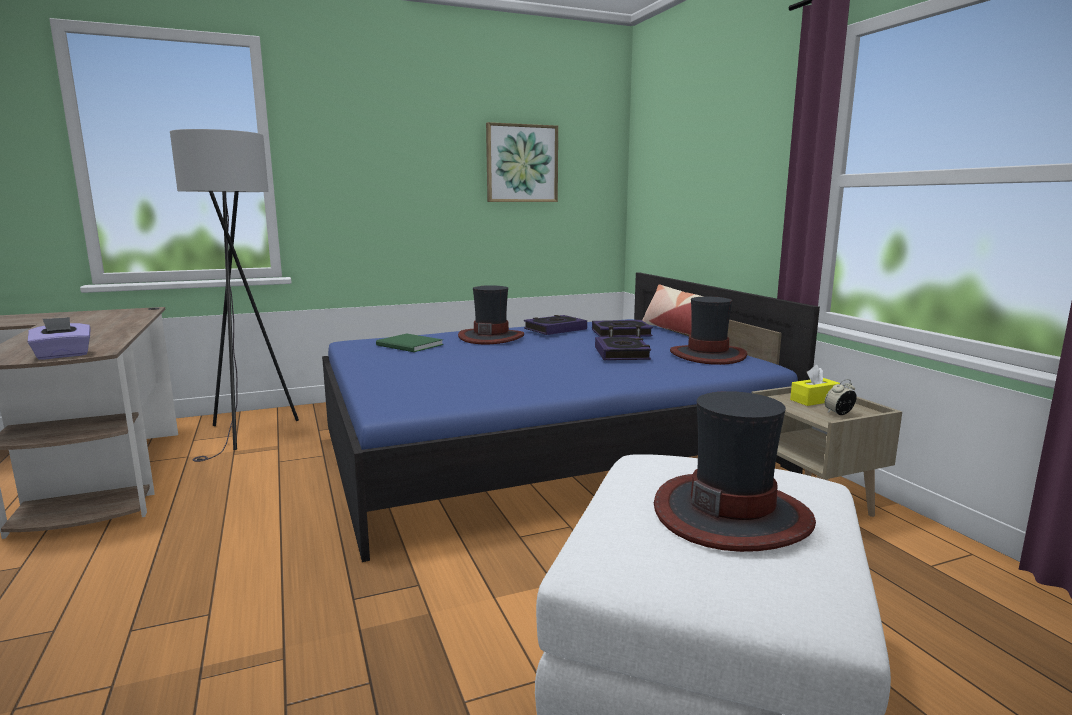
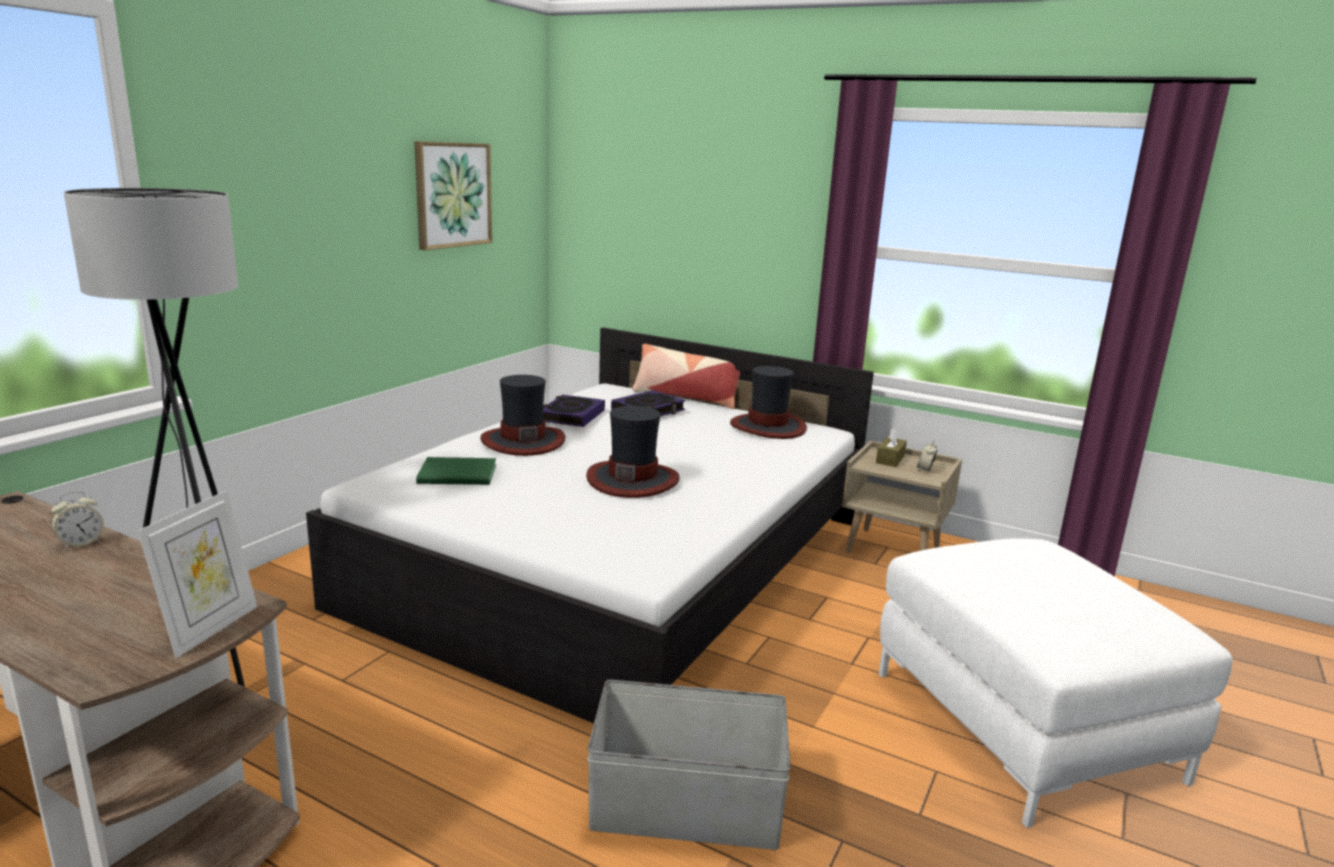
camera: 40 degrees left, 5 degrees up
purple tissue box [28,317,91,360] -> picture frame [138,491,257,658]
blue bed [322,272,820,562] -> white bed [306,327,874,723]
book [595,336,651,360] -> none
hat [654,391,816,552] -> hat moved to [586,406,680,498]
yellow tissue box [790,365,840,406] -> brown tissue box [876,428,907,467]
none -> alarm clock [51,491,104,550]
none -> grey storage box [587,680,791,850]

